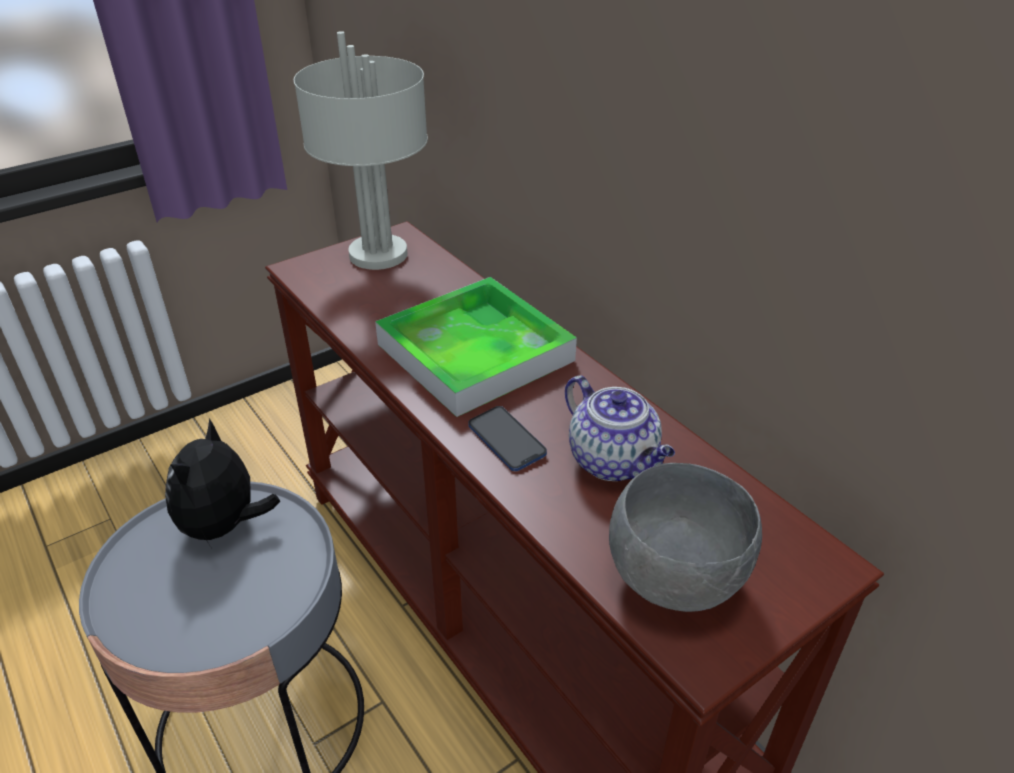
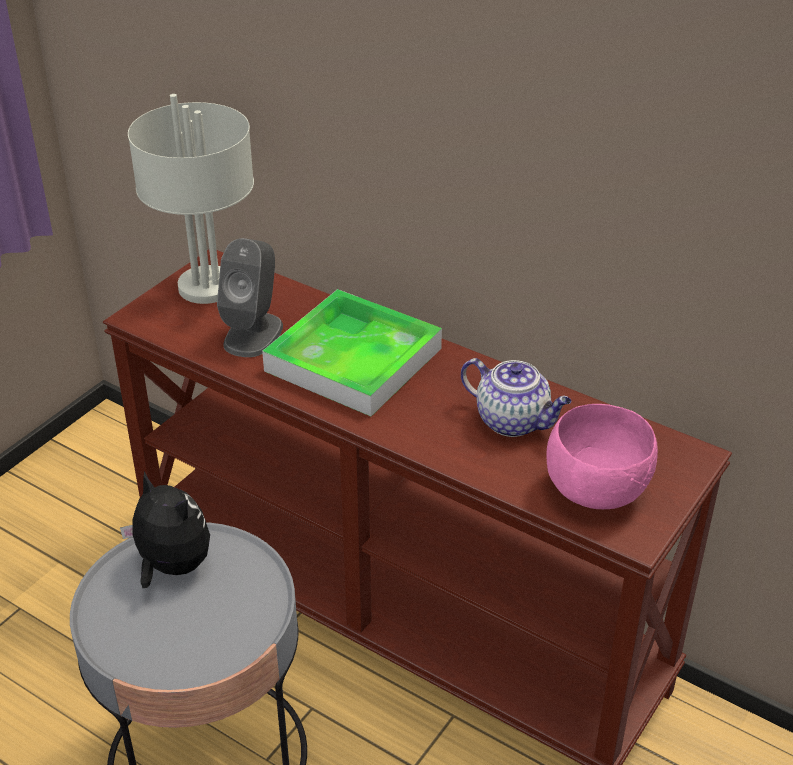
camera: 20 degrees left, 0 degrees up
plush toy [165,418,280,547] -> plush toy turned 135 degrees clockwise [120,471,210,588]
phone [468,406,547,471] -> none
grey bowl [609,463,762,612] -> pink bowl [546,404,658,509]
none -> grey speaker [217,238,283,357]

